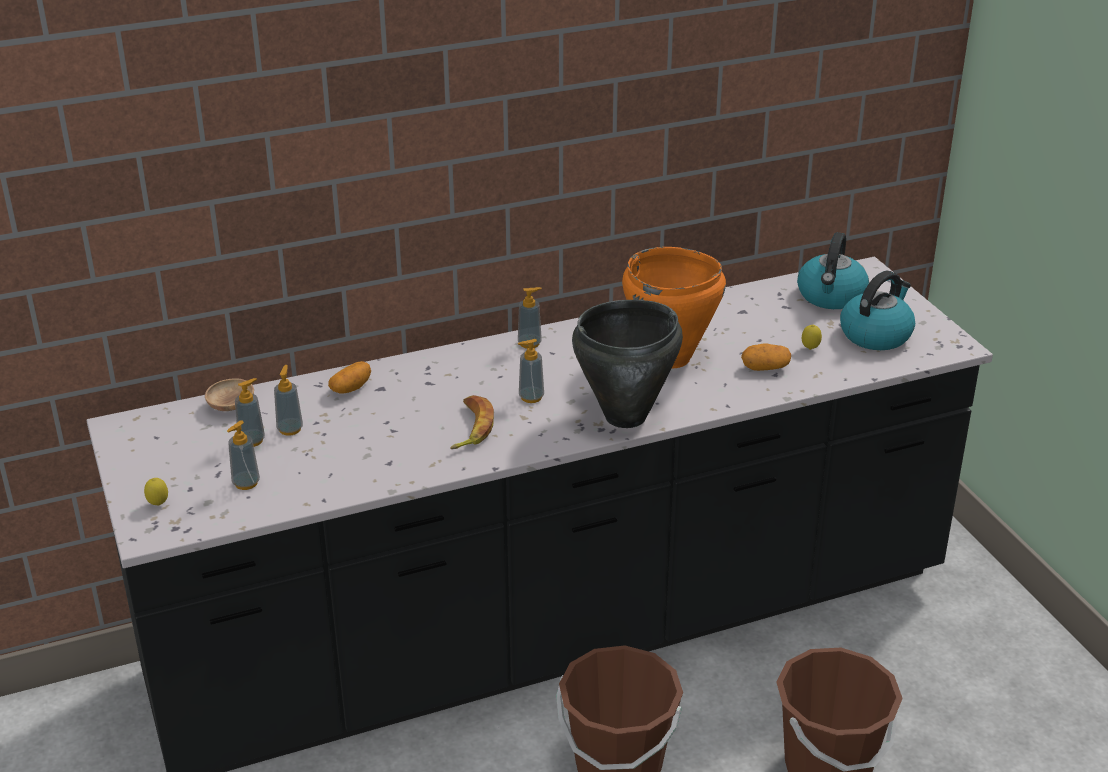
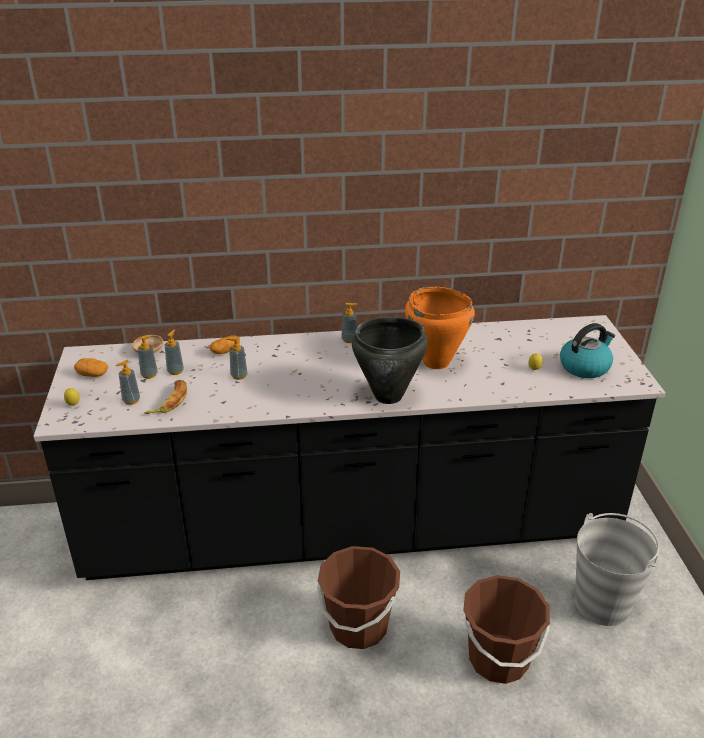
camera: 15 degrees right, 0 degrees up
banana [450,395,494,449] -> banana moved to [144,380,187,414]
soap dispenser [518,339,544,403] -> soap dispenser moved to [227,337,248,380]
potato [741,343,791,371] -> potato moved to [74,358,108,377]
kettle [797,232,869,309] -> none
none -> grey bucket [575,513,659,626]

